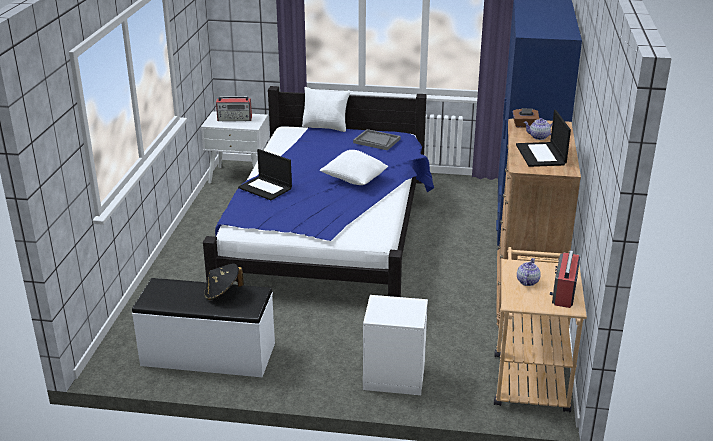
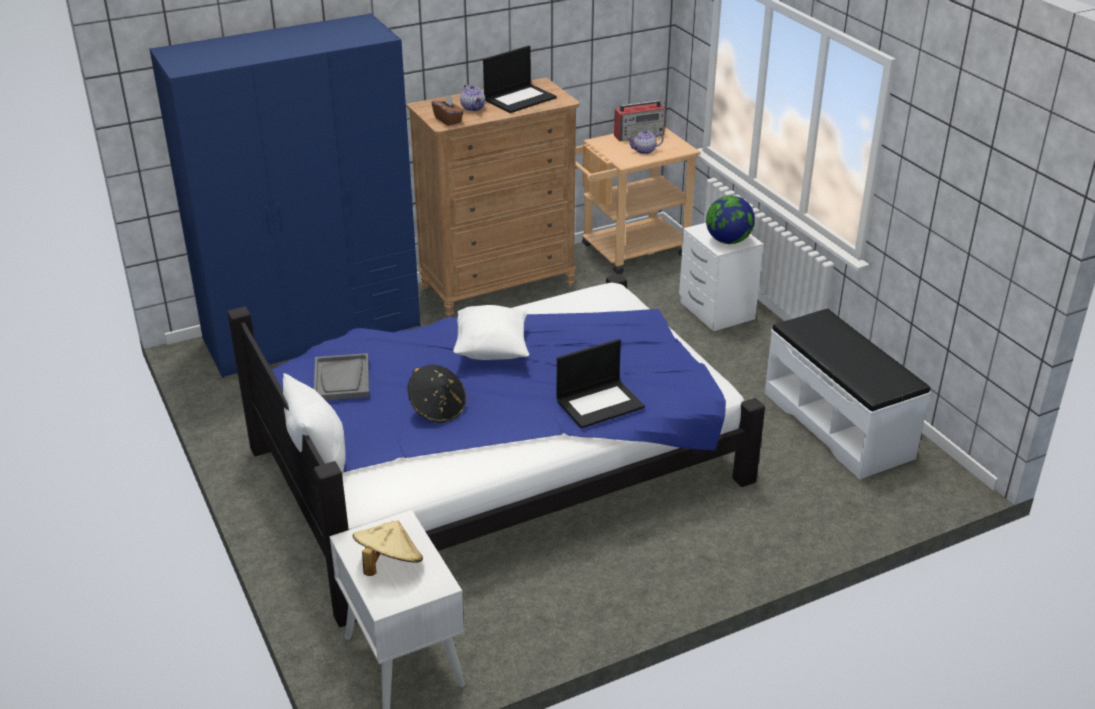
camera: 125 degrees left, 5 degrees up
black hat [204,263,244,300] -> black hat moved to [408,364,466,423]
radio [216,96,252,122] -> beige hat [353,520,423,576]
laptop [238,149,292,200] -> laptop turned 60 degrees clockwise [557,339,645,428]
none -> globe [706,196,755,244]

